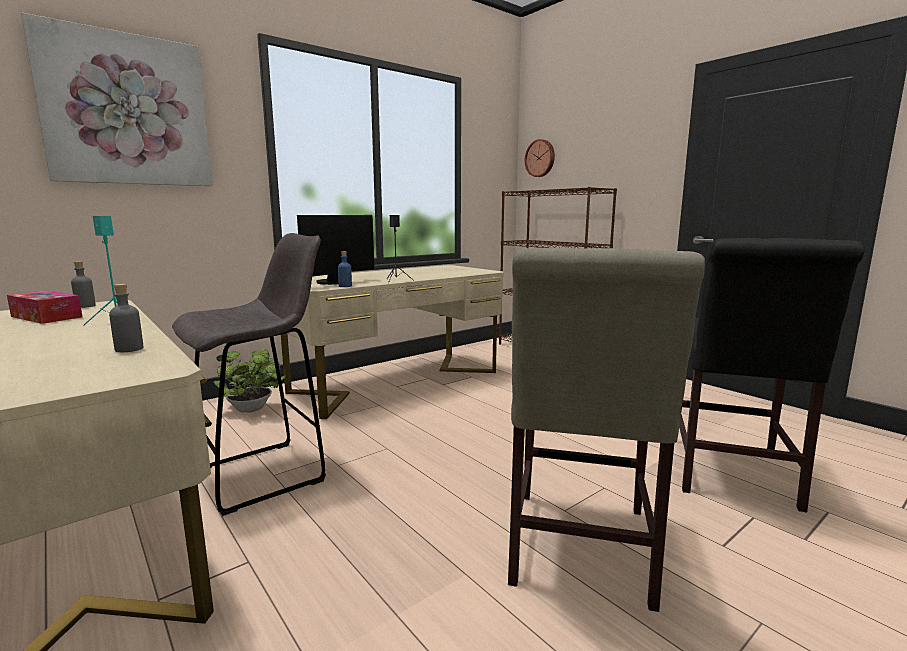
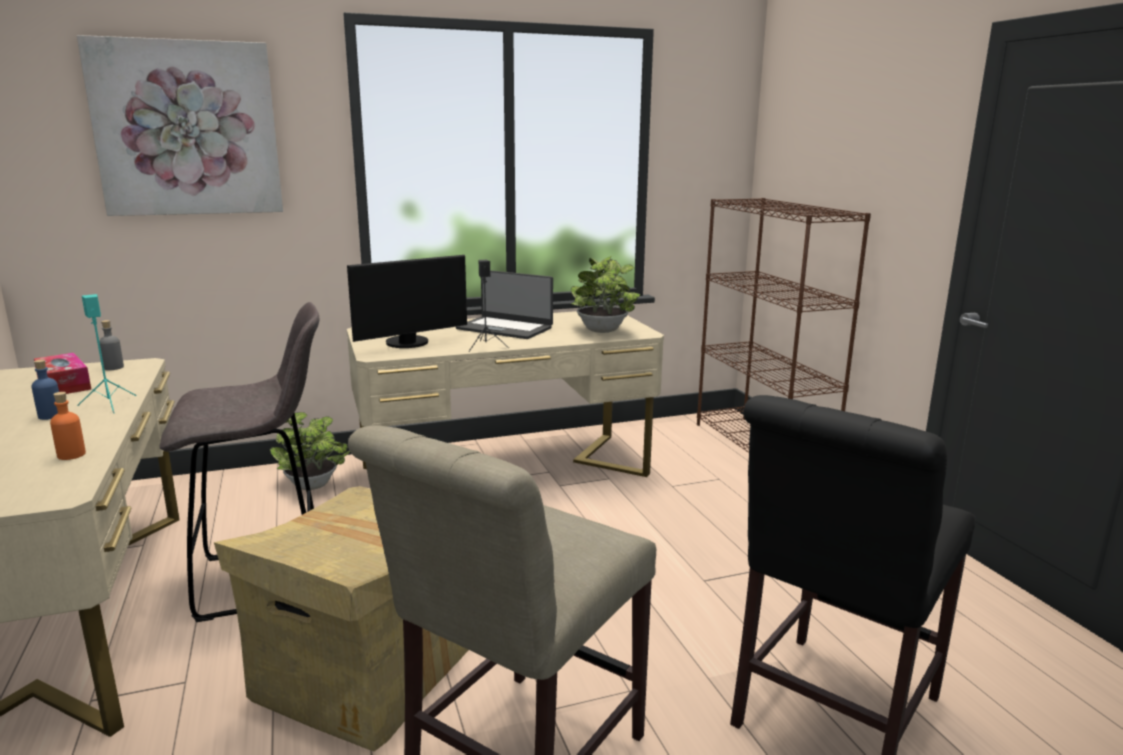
camera: 20 degrees right, 5 degrees up
grey bottle [109,284,143,352] -> orange bottle [50,392,86,460]
blue bottle [338,251,352,287] -> blue bottle moved to [31,360,59,420]
wall clock [525,139,555,177] -> none
none -> cardboard box [214,486,469,751]
none -> laptop [456,270,553,339]
none -> potted plant [571,256,640,333]

